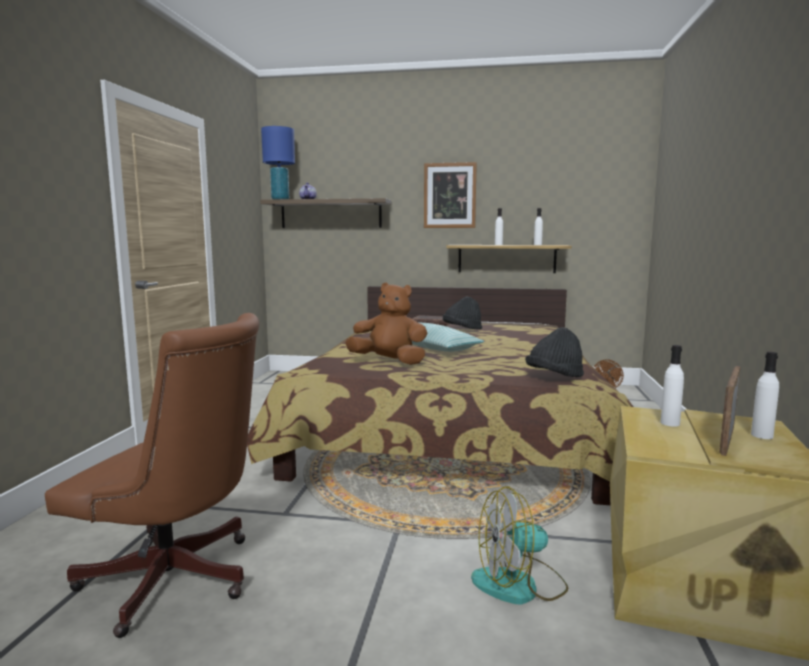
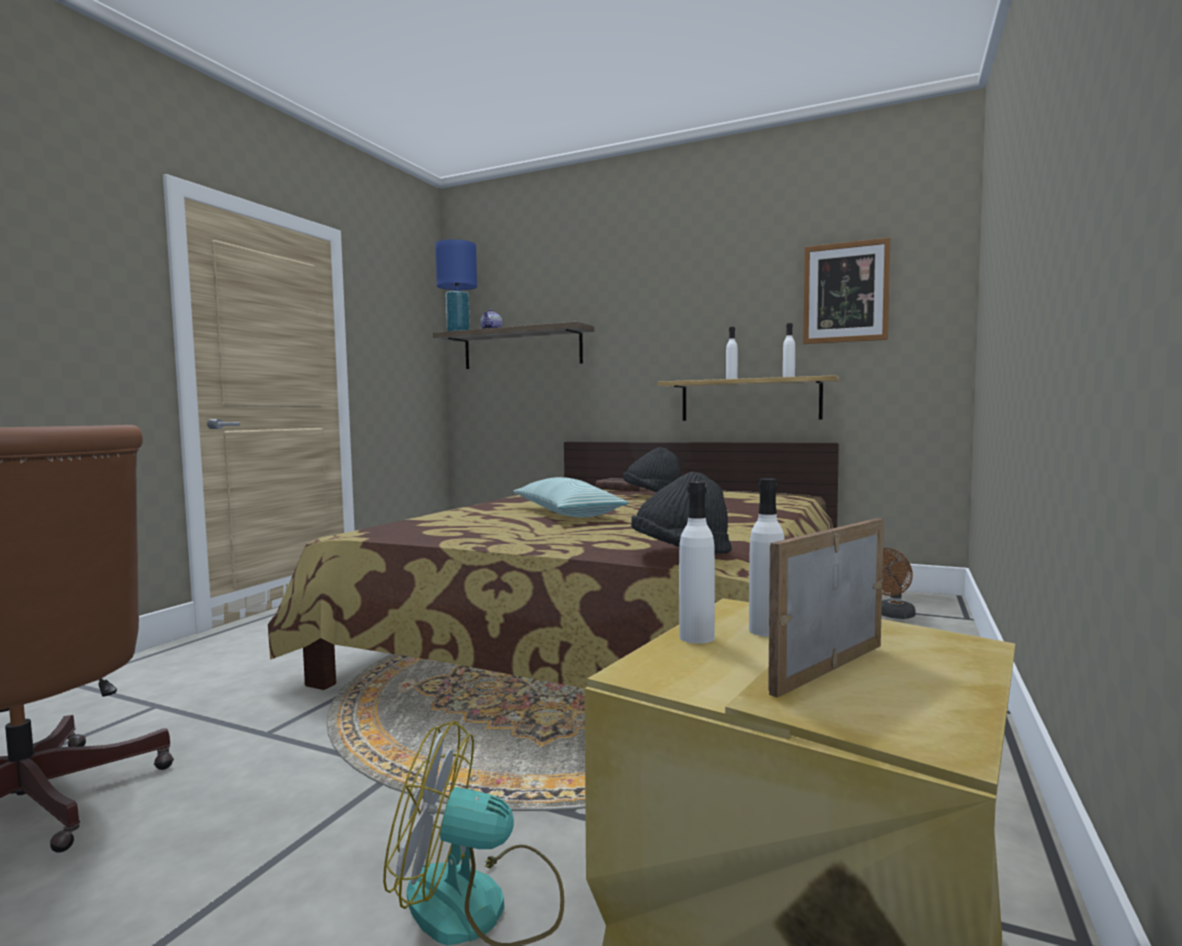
camera: 15 degrees right, 5 degrees down
brown plush toy [345,283,427,365] -> none
picture [424,162,477,228] -> picture moved to [803,237,890,344]
white bottle [751,352,779,439] -> white bottle moved to [679,481,715,644]

